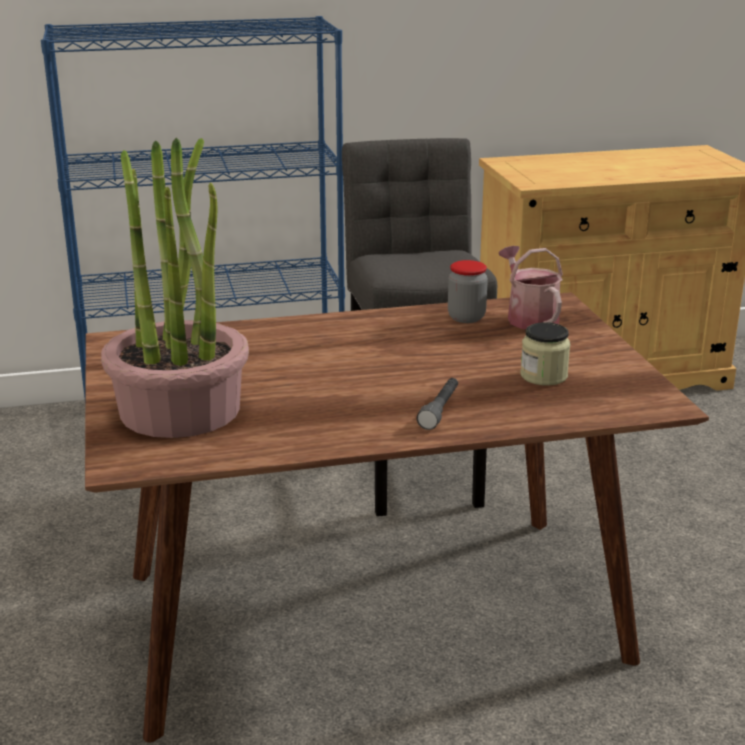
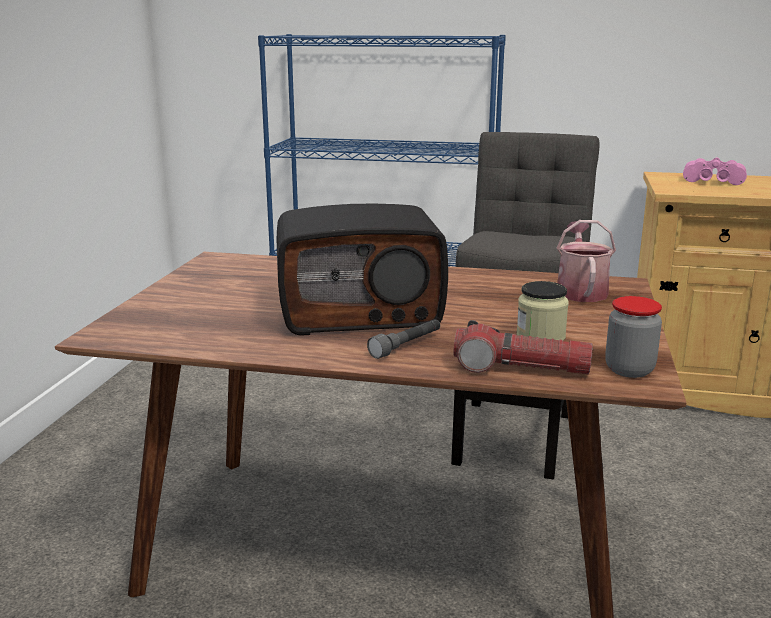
camera: 25 degrees right, 5 degrees down
potted plant [101,138,249,438] -> none
jar [448,260,488,323] -> jar moved to [605,296,662,378]
none -> radio [277,204,448,336]
none -> flashlight [454,320,593,374]
none -> pink binoculars [683,158,747,185]

